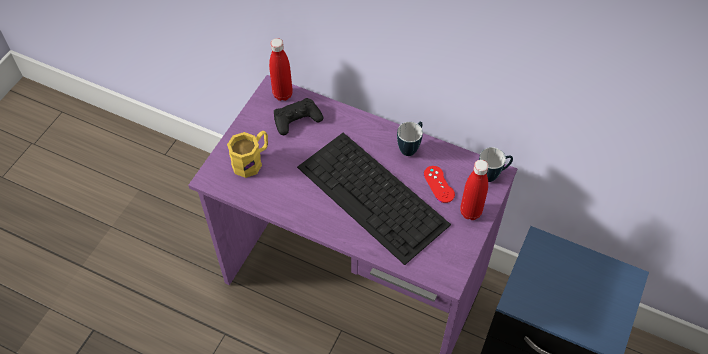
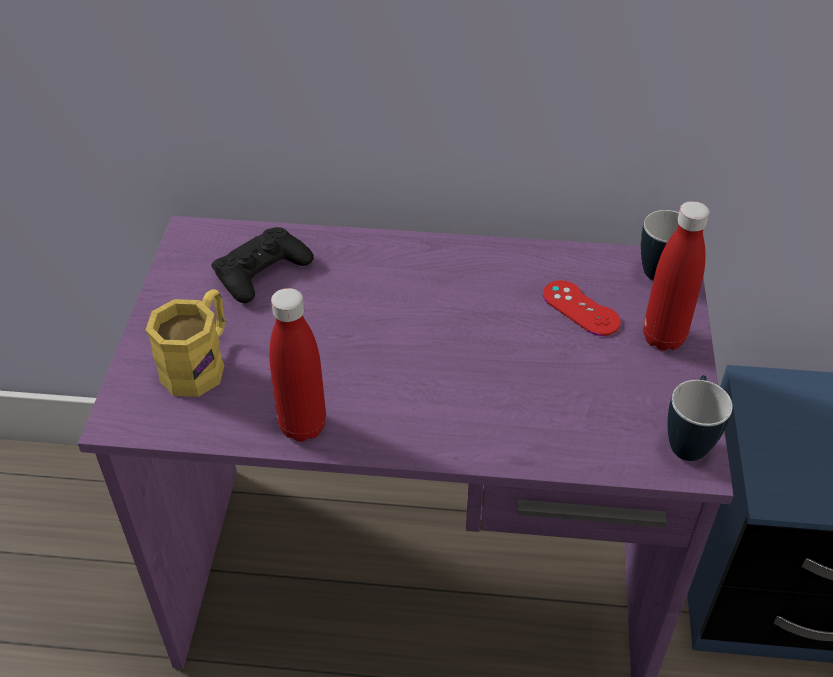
camera: 20 degrees left, 10 degrees down
red bottle [269,38,293,101] -> red bottle moved to [269,288,326,442]
keyboard [297,133,451,265] -> none
mug [397,122,423,156] -> mug moved to [667,375,733,461]

